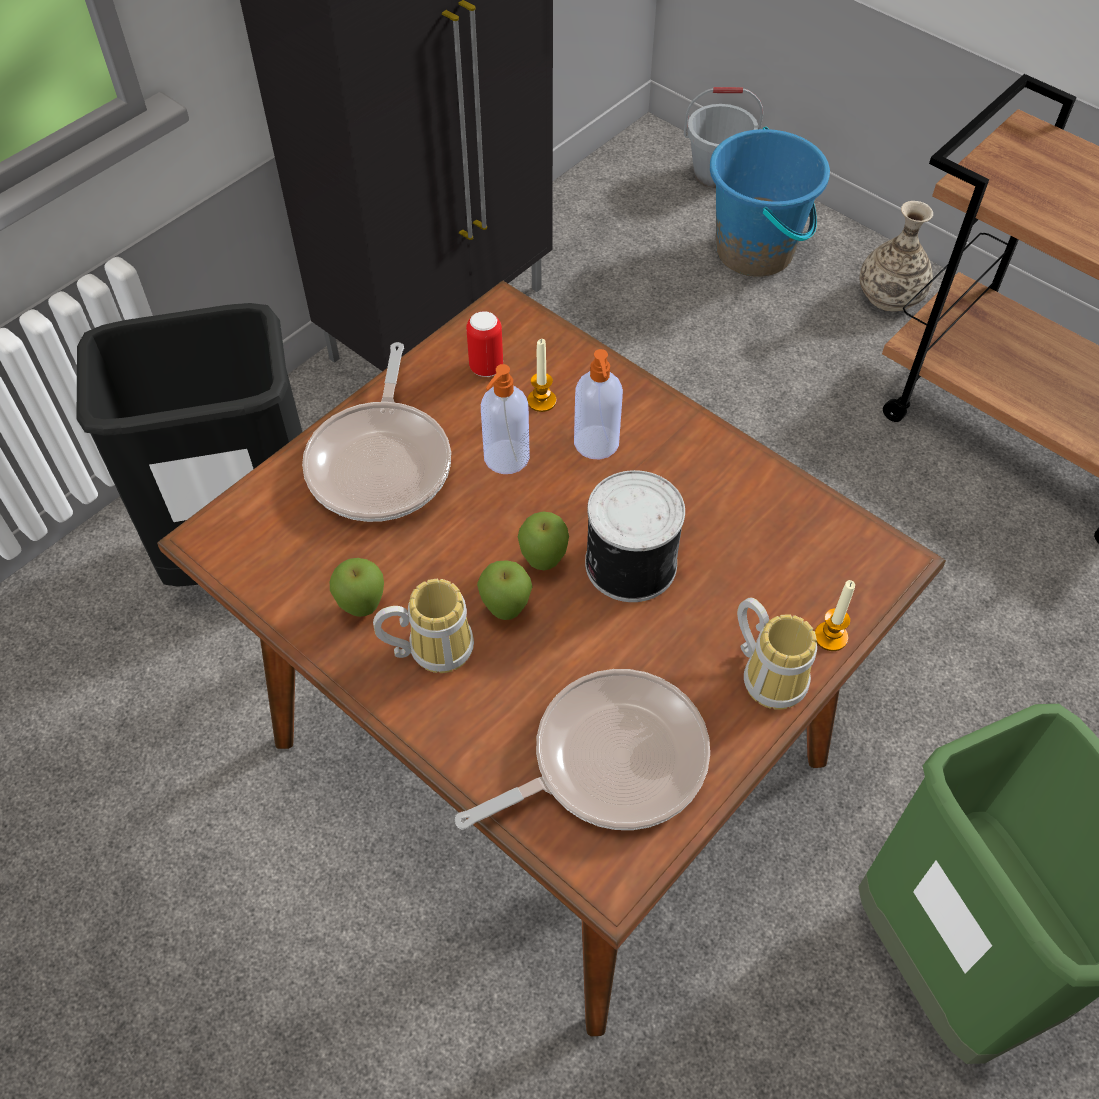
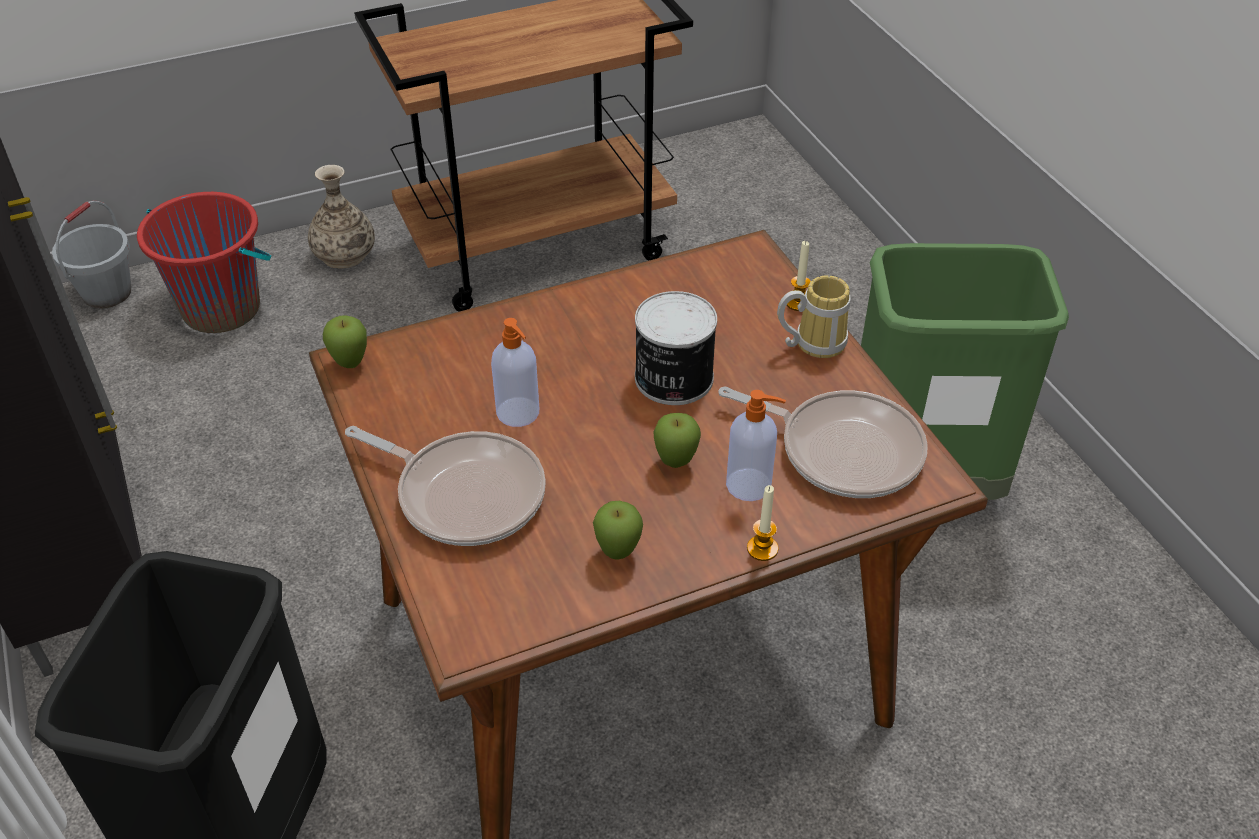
camera: 65 degrees left, 10 degrees down
mug [373,579,474,673] -> none
frying pan [455,669,710,830] -> frying pan turned 120 degrees clockwise [718,386,928,498]
can [466,311,503,377] -> none
apple [518,511,569,570] -> apple moved to [323,315,367,368]
candle [527,339,556,412] -> candle moved to [747,485,779,561]
soap dispenser [574,349,623,460] -> soap dispenser moved to [726,390,786,501]
blue bucket [710,127,830,277] -> red bucket [137,192,271,333]

